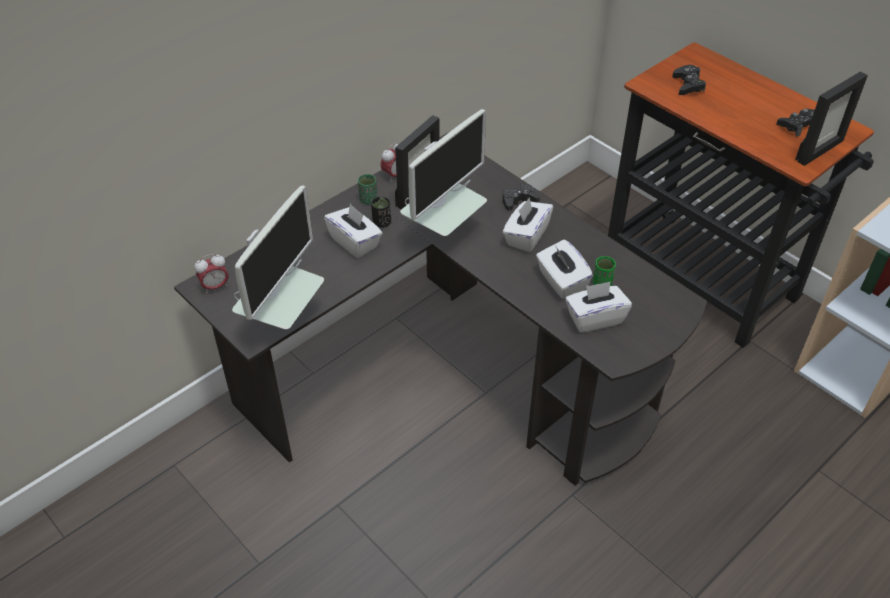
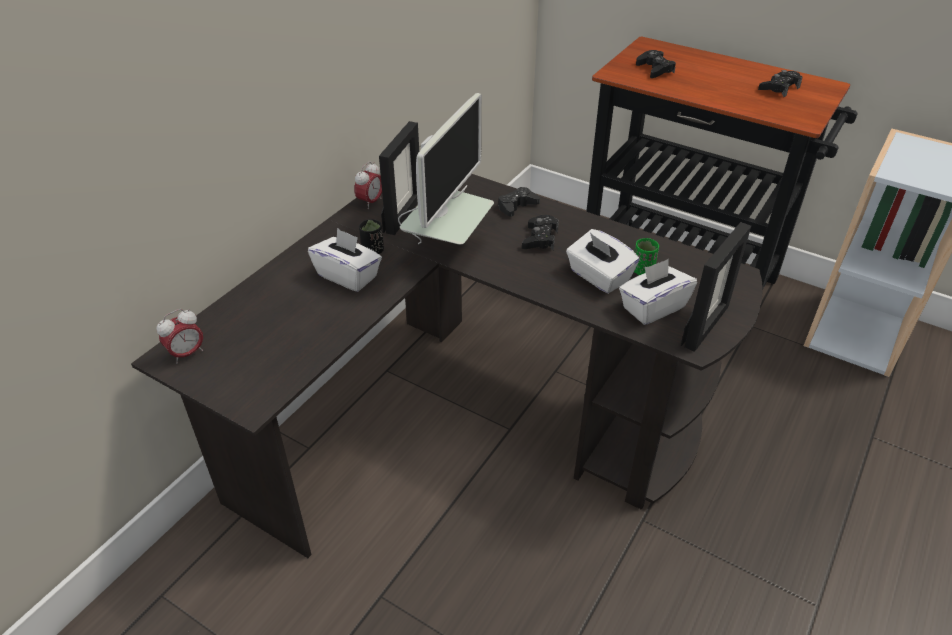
camera: 15 degrees left, 5 degrees down
monitor [232,185,324,329] -> none
green cup [358,174,377,204] -> none
white tissue box [503,197,553,252] -> black game controller [522,215,559,250]
picture frame [795,71,868,166] -> picture frame moved to [681,222,751,352]

